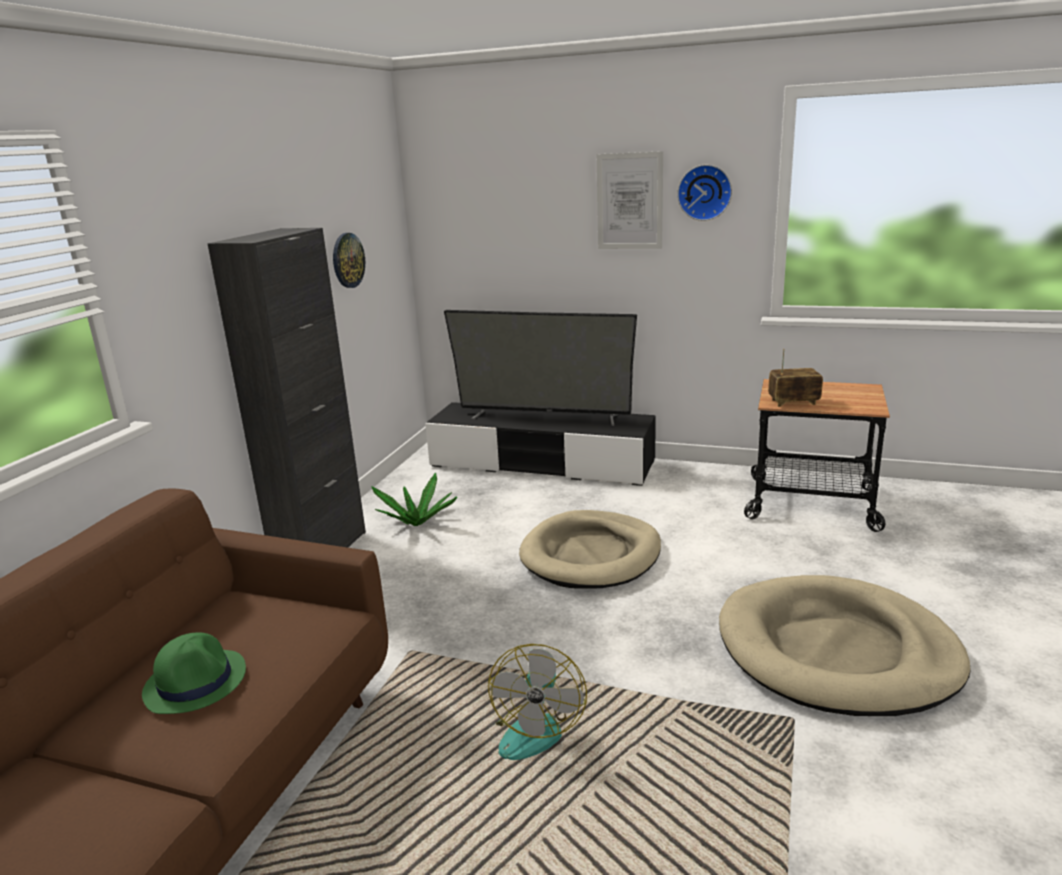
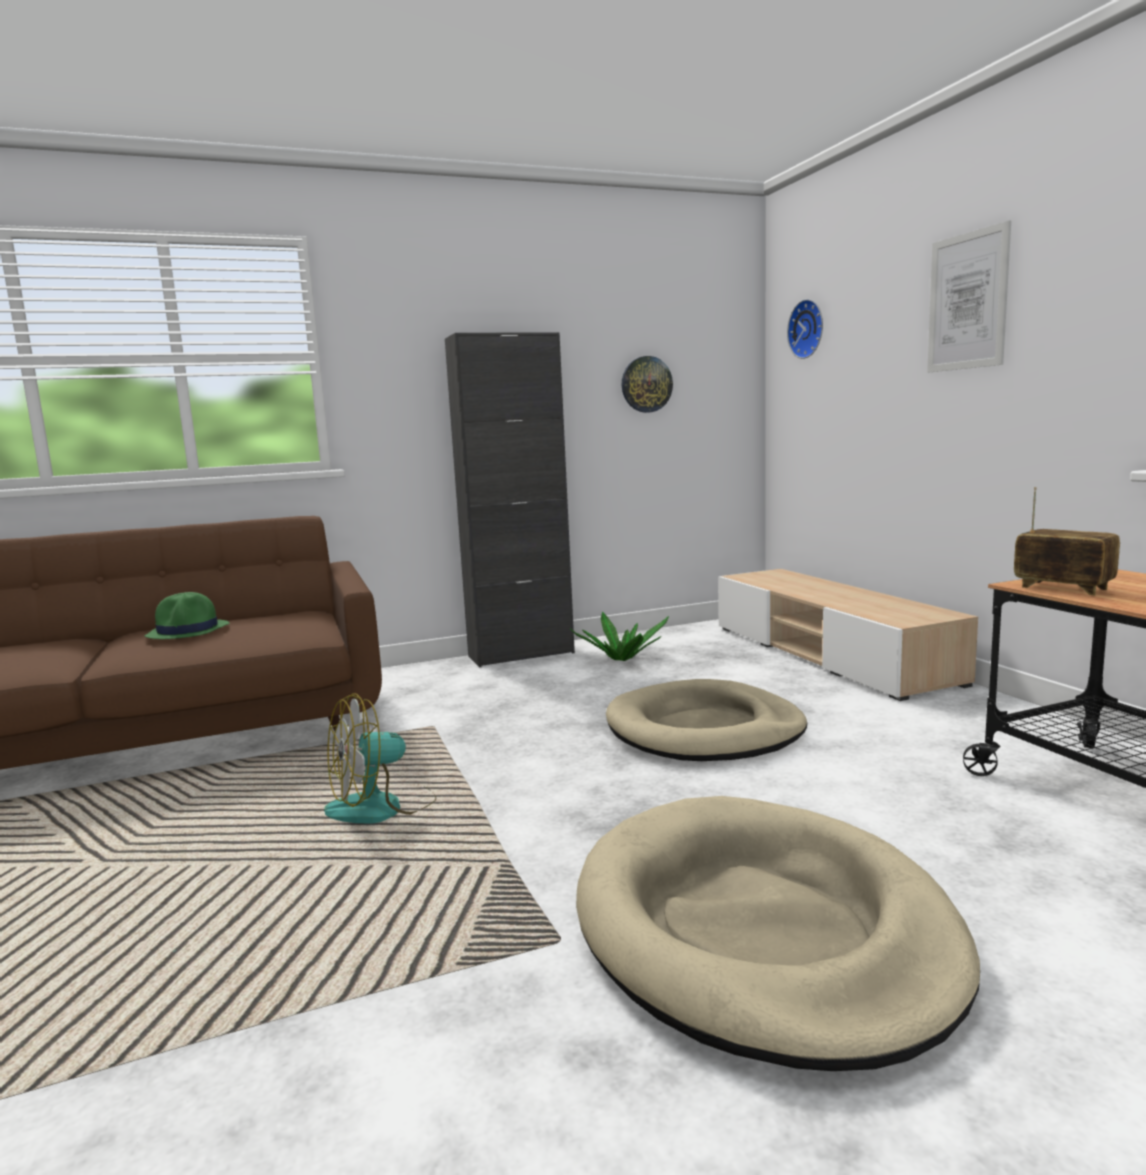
camera: 50 degrees right, 10 degrees down
black tv stand [425,402,656,486] -> beige tv stand [718,569,978,701]
television [444,310,637,426] -> none
wall clock [677,165,732,221] -> wall clock moved to [787,299,823,359]

